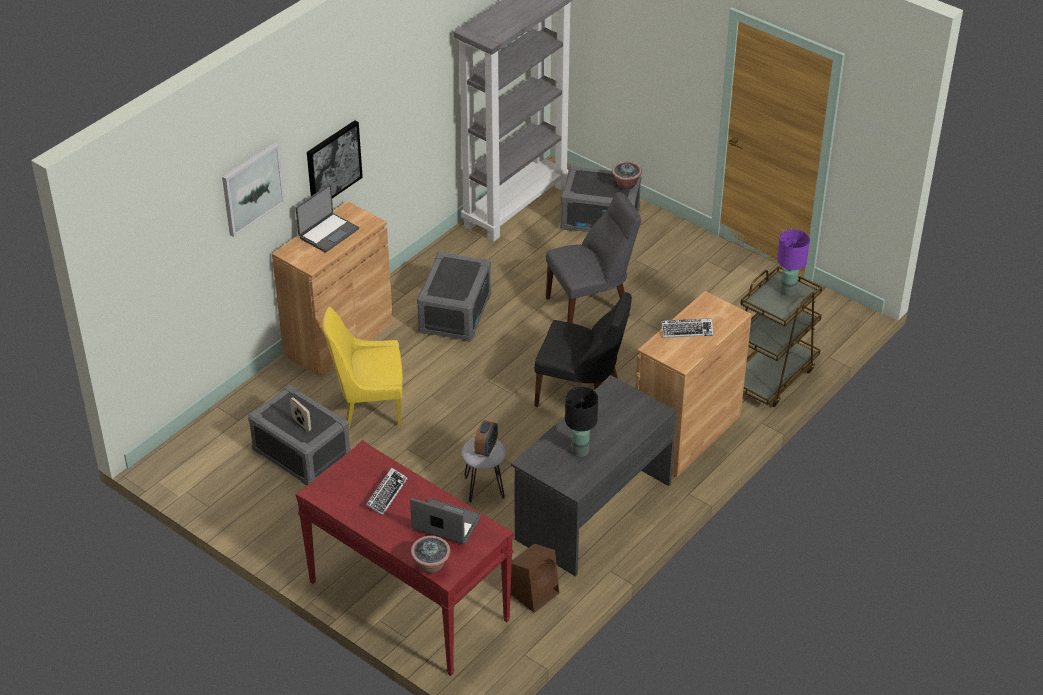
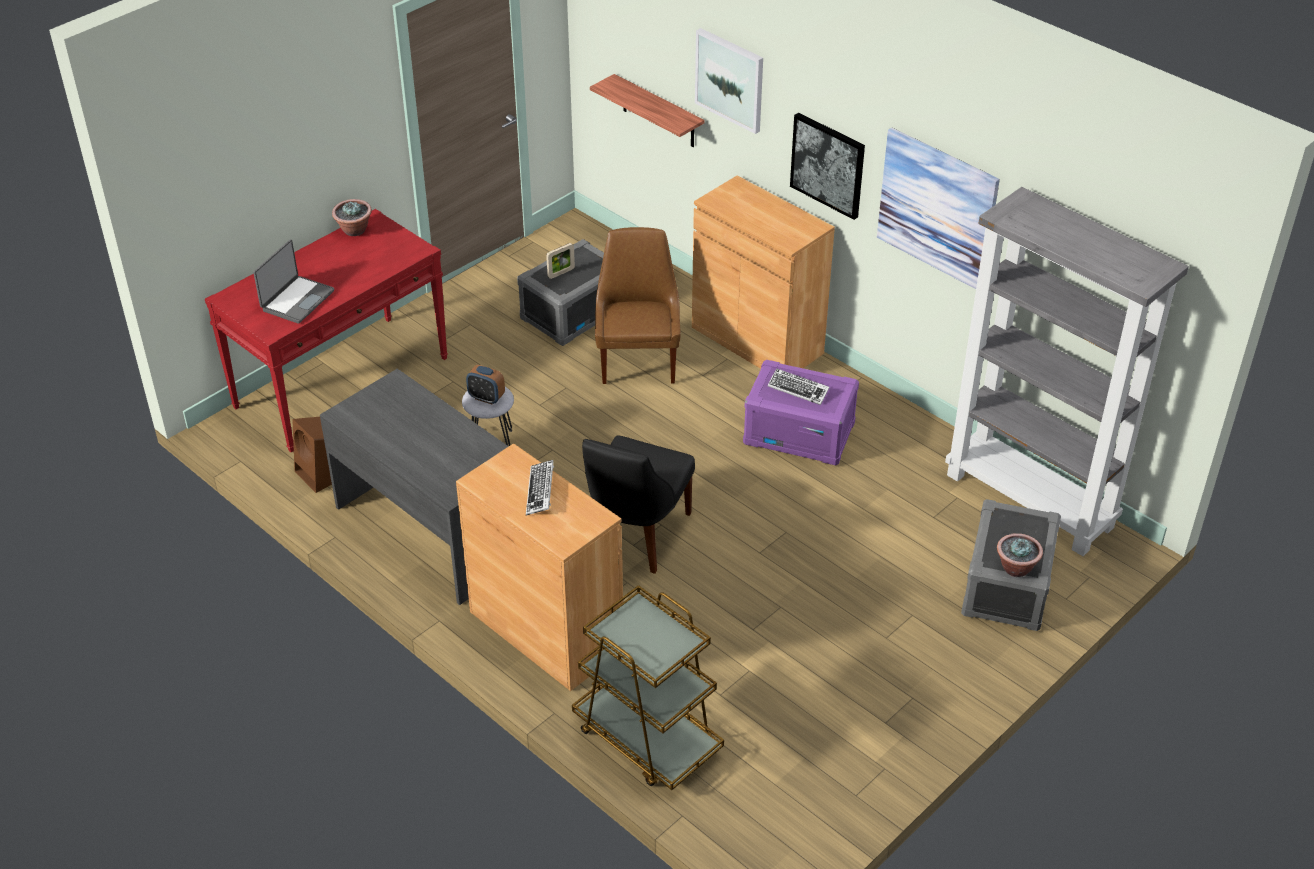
camera: 95 degrees right, 0 degrees up
laptop [296,184,359,253] -> none
yellow chair [322,307,403,430] -> brown chair [595,227,681,384]
keyboard [366,468,408,515] -> keyboard moved to [768,368,829,405]
potted plant [411,536,450,574] -> potted plant moved to [332,199,372,236]
grey storage box [417,251,491,341] -> purple storage box [743,360,859,465]
grey chair [546,192,641,323] -> none
black table lamp [565,387,598,457] -> none
purple table lamp [777,229,810,296] -> none
none -> shelf [590,74,705,147]
none -> picture [877,128,1000,289]

